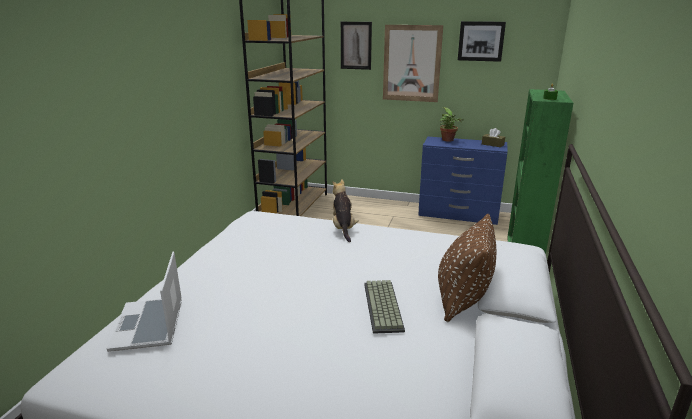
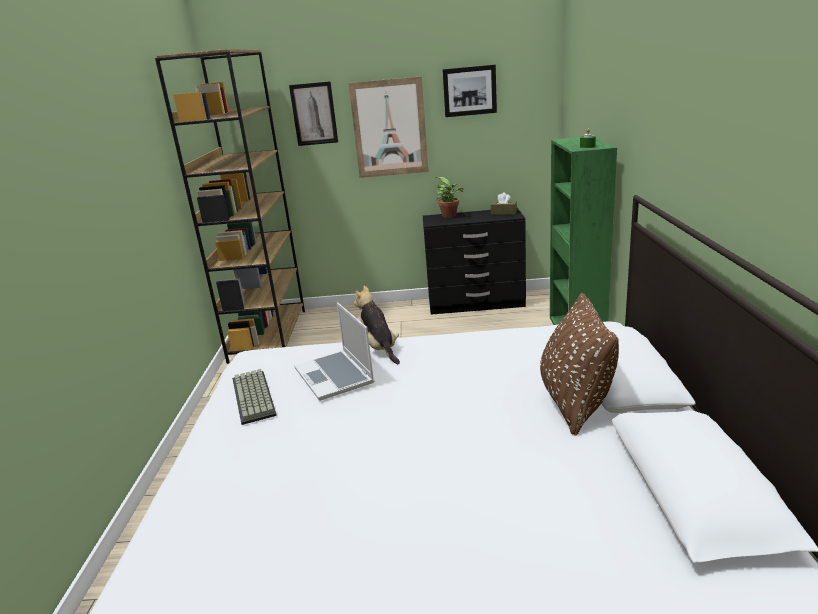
camera: 15 degrees left, 0 degrees up
laptop [107,252,182,352] -> laptop moved to [294,302,374,401]
keyboard [364,280,405,334] -> keyboard moved to [232,369,277,425]
blue dresser [418,137,508,225] -> black dresser [423,208,526,315]

